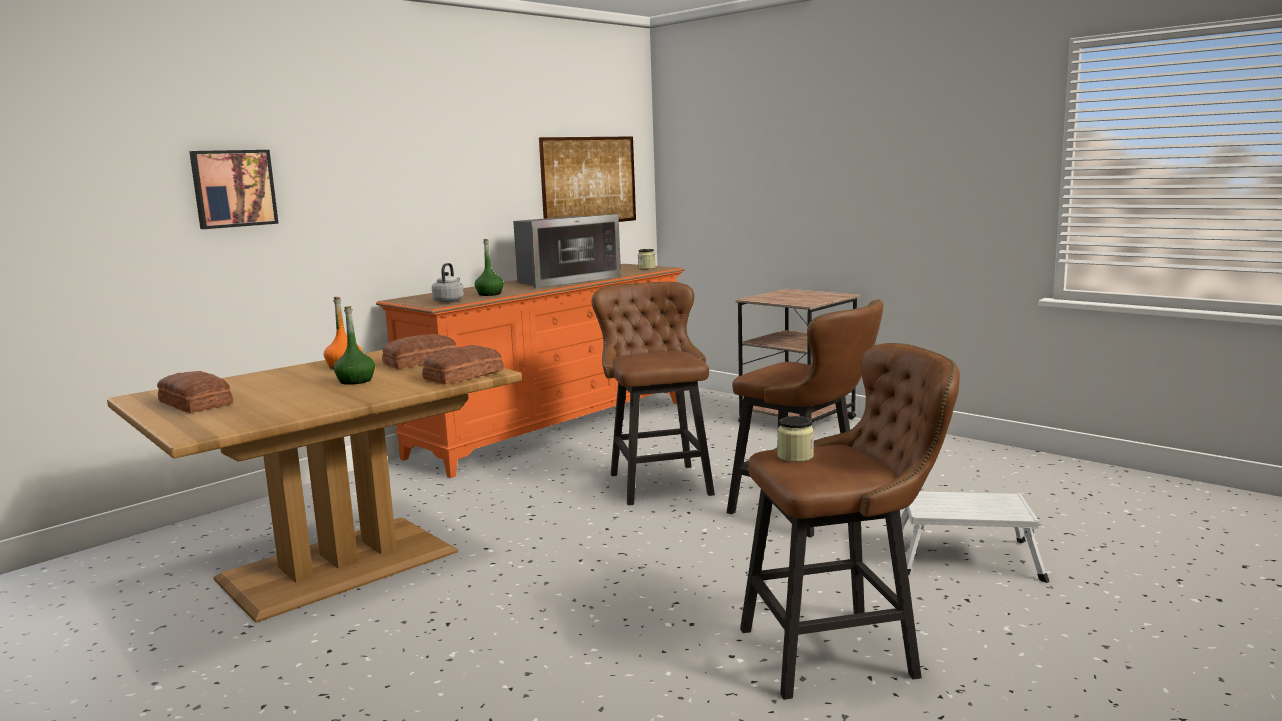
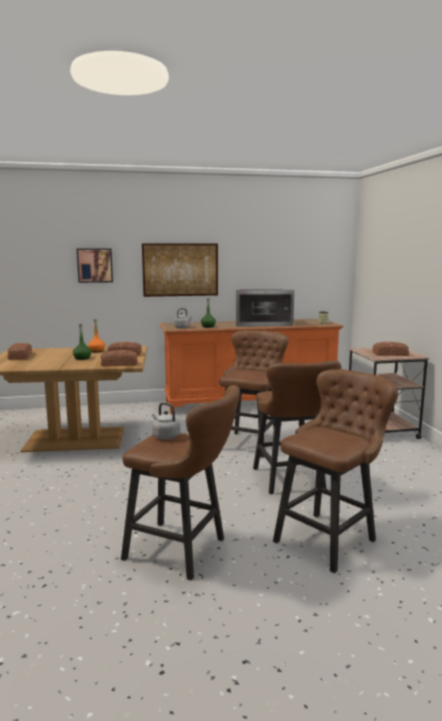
camera: 35 degrees right, 0 degrees up
picture [539,136,636,222] -> picture moved to [142,243,218,297]
jar [777,416,814,462] -> grey kettle [152,402,180,440]
white step ladder [901,491,1050,583] -> brown stool [273,369,398,573]
none -> bread [372,342,409,356]

